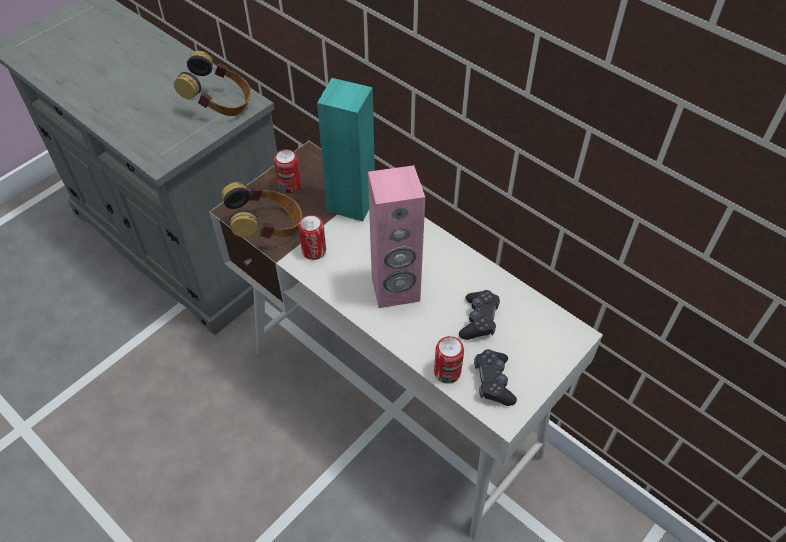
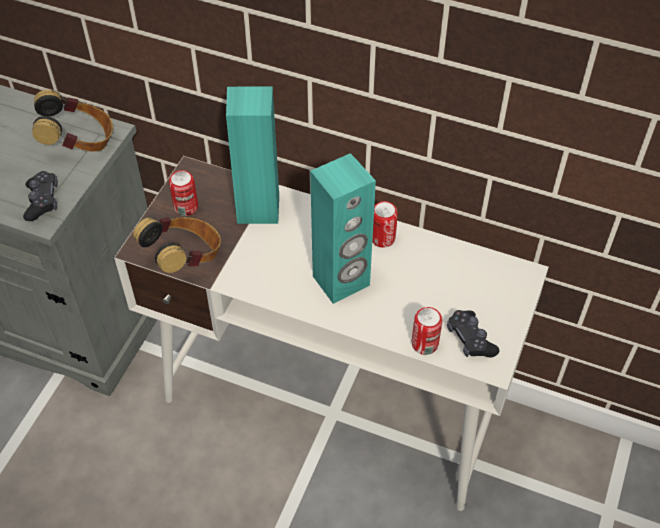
camera: 20 degrees left, 0 degrees up
can [298,215,326,260] -> can moved to [372,201,398,248]
pink speaker [368,165,425,308] -> turquoise speaker [310,153,376,304]
black game controller [459,290,500,340] -> black game controller moved to [23,171,58,221]

